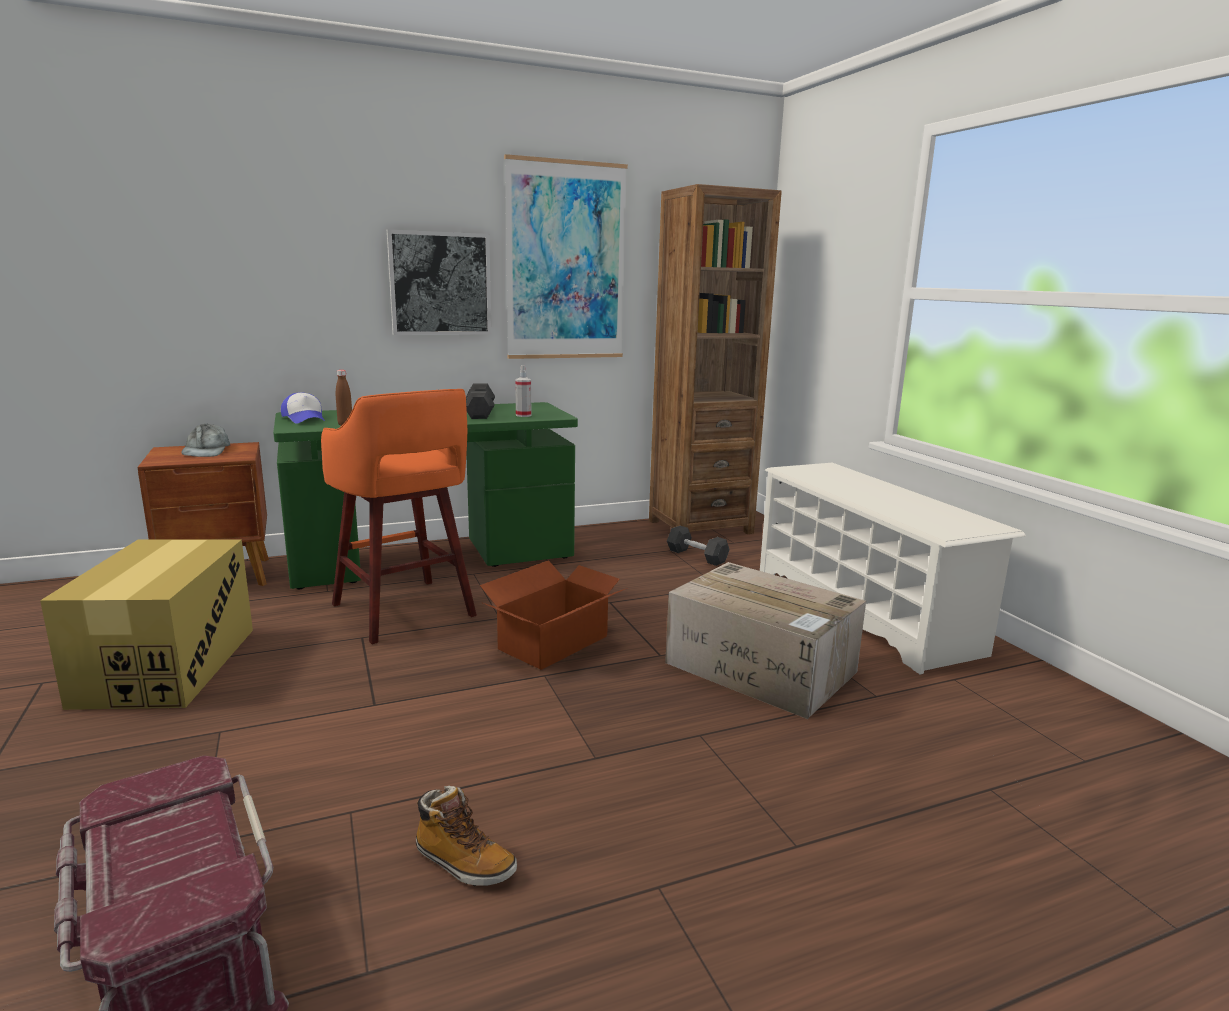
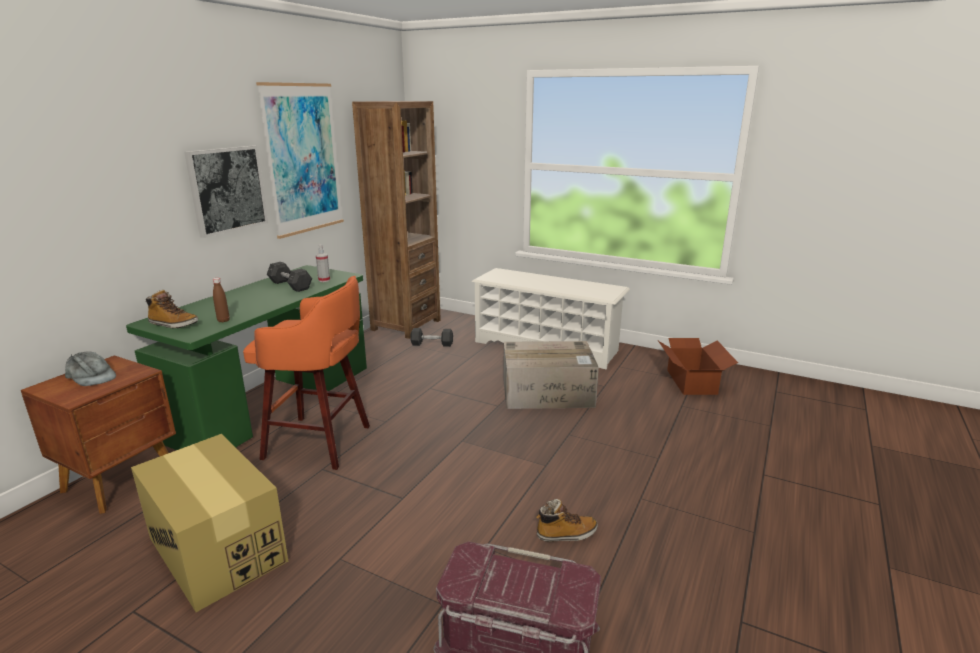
camera: 40 degrees left, 5 degrees up
cap [281,392,325,424] -> boot [146,290,198,328]
cardboard box [480,560,627,670] -> cardboard box moved to [658,338,738,395]

